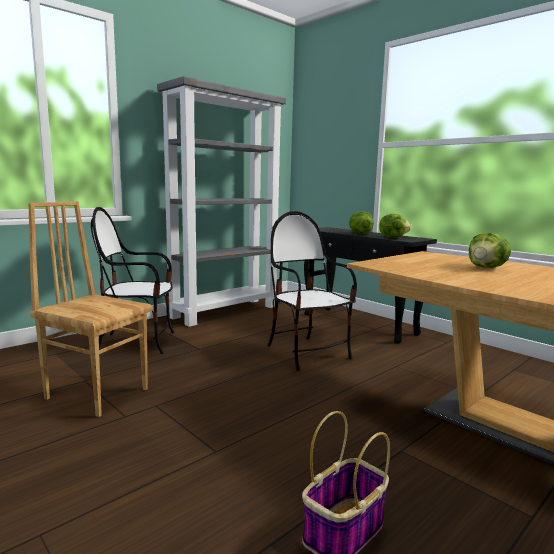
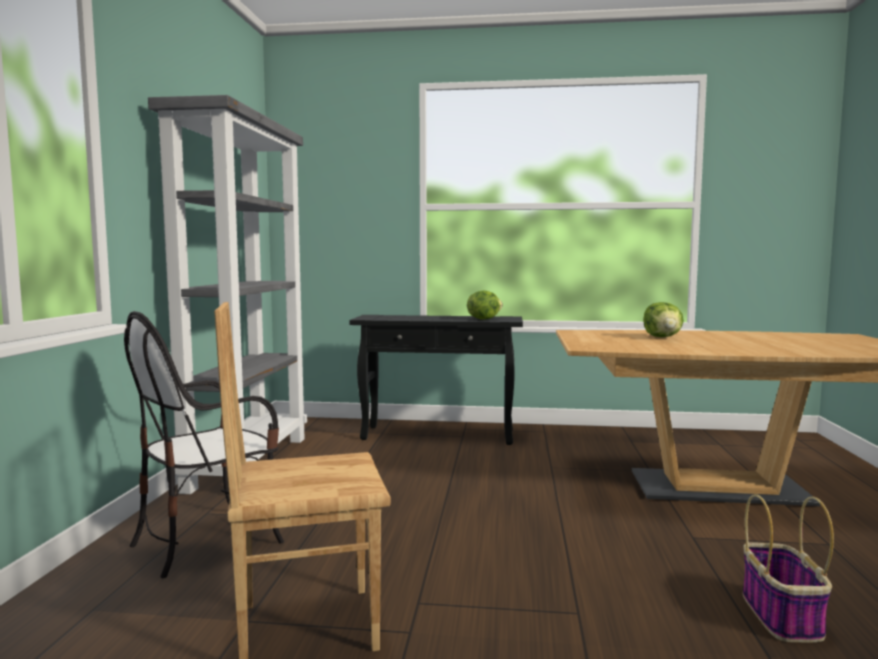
camera: 40 degrees left, 5 degrees down
chair [267,211,357,371] -> none
lettuce [349,211,374,234] -> none

